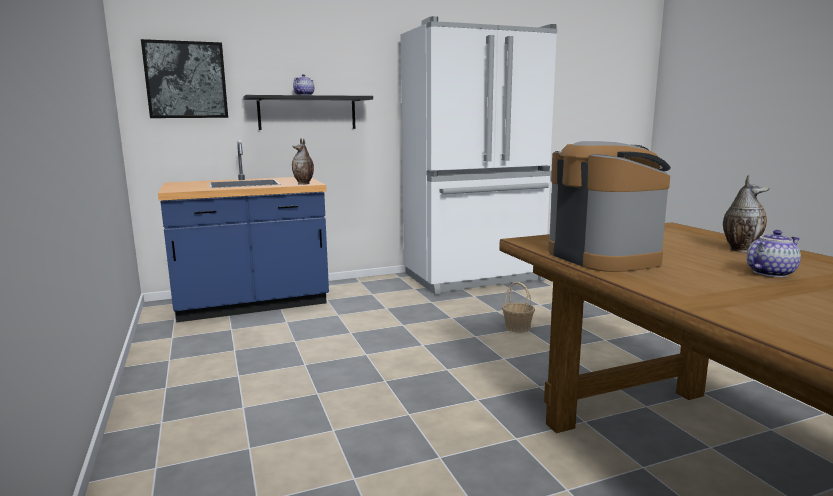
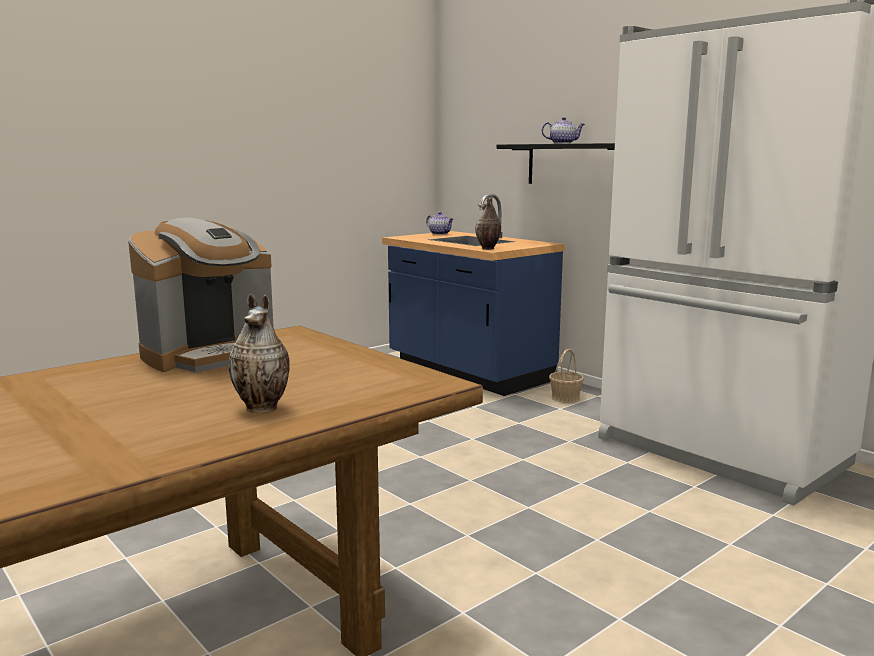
camera: 70 degrees right, 0 degrees up
picture [141,39,228,118] -> none
basket [502,282,535,333] -> basket moved to [549,349,584,403]
teapot [747,230,801,277] -> teapot moved to [426,212,454,235]

